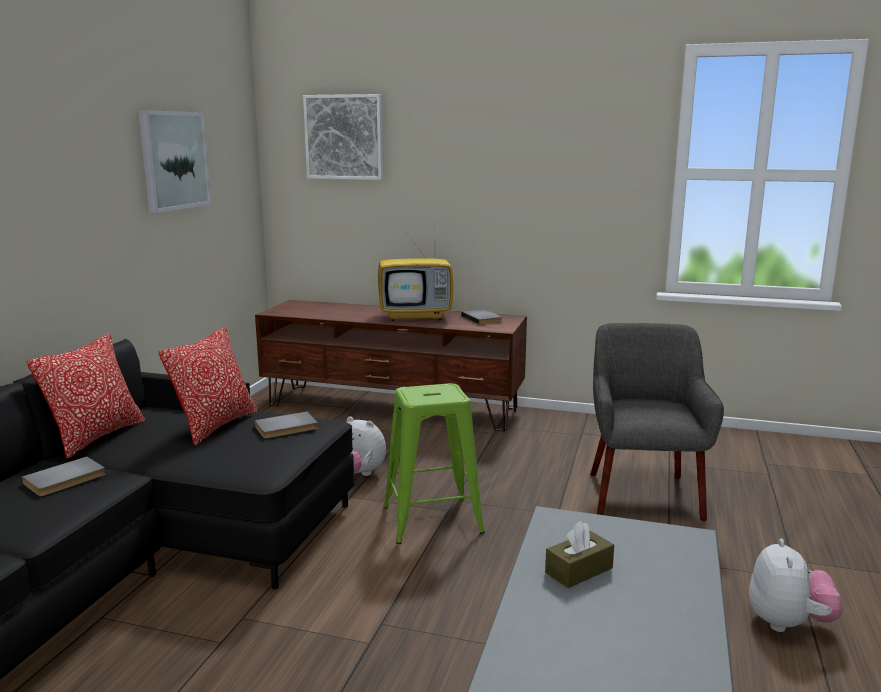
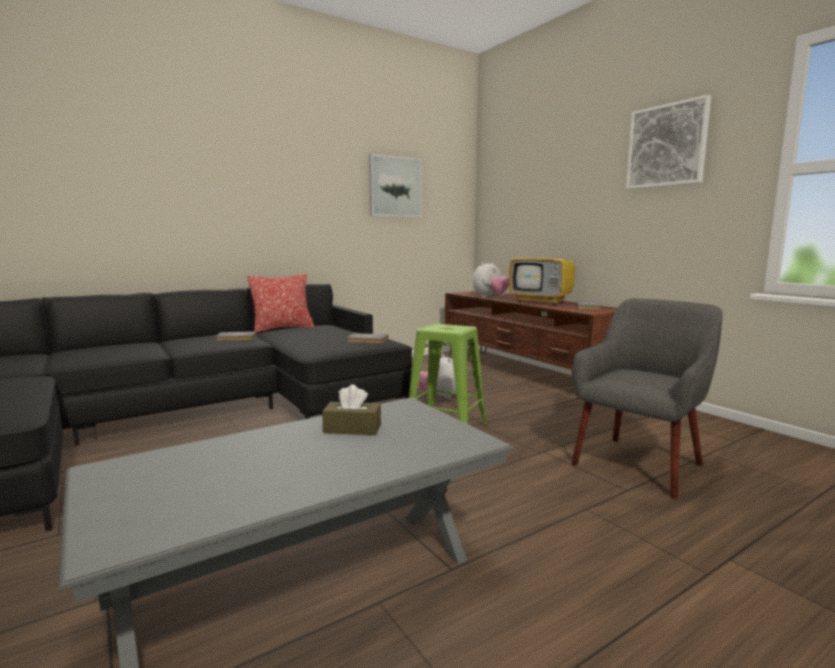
camera: 40 degrees right, 5 degrees down
pillow [159,326,257,446] -> none
picture [303,94,383,180] -> picture moved to [626,95,711,190]
plush toy [749,539,842,632] -> plush toy moved to [473,262,509,297]

